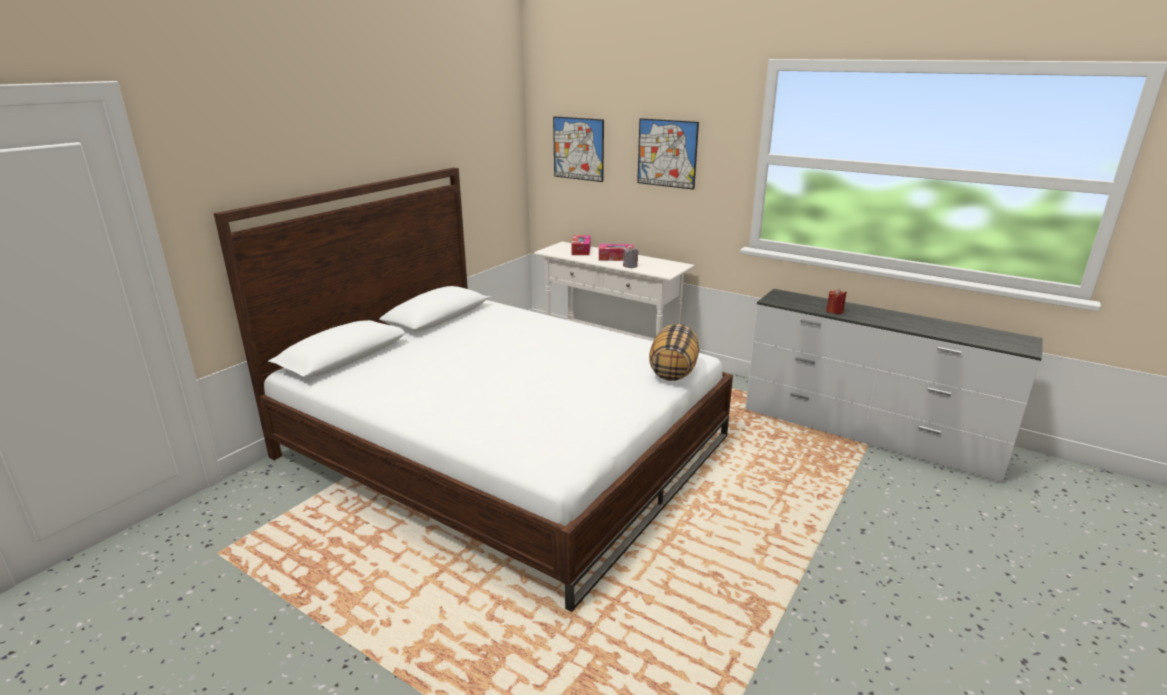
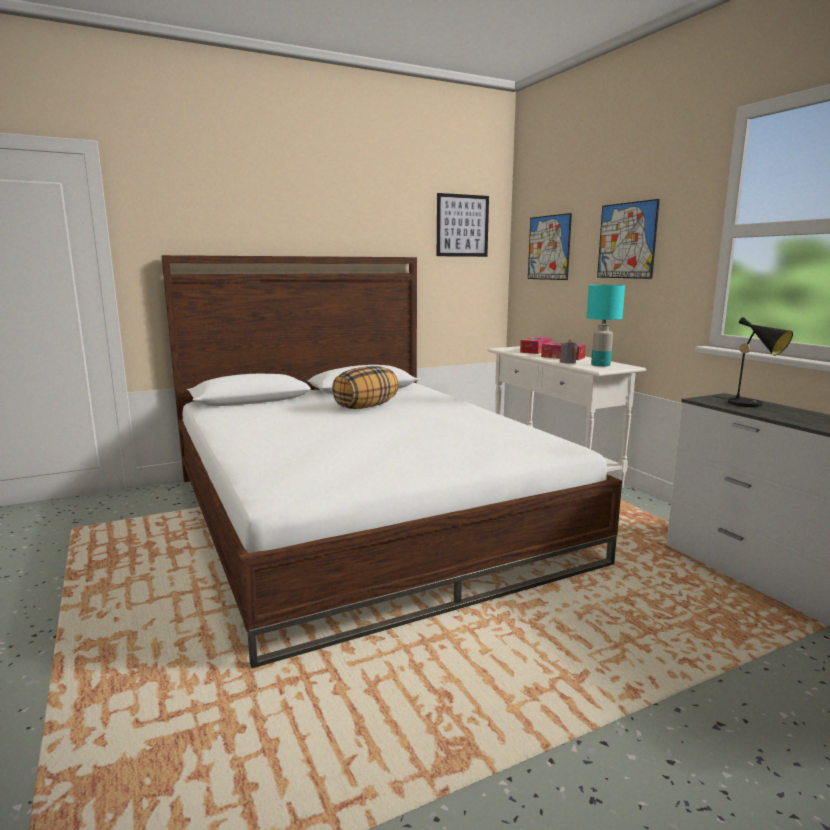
camera: 30 degrees right, 10 degrees down
pillow [649,324,699,381] -> pillow moved to [332,366,398,409]
red candle [826,288,847,314] -> none
none -> picture [437,193,489,257]
none -> turquoise table lamp [586,285,625,366]
none -> black table lamp [713,317,793,407]

